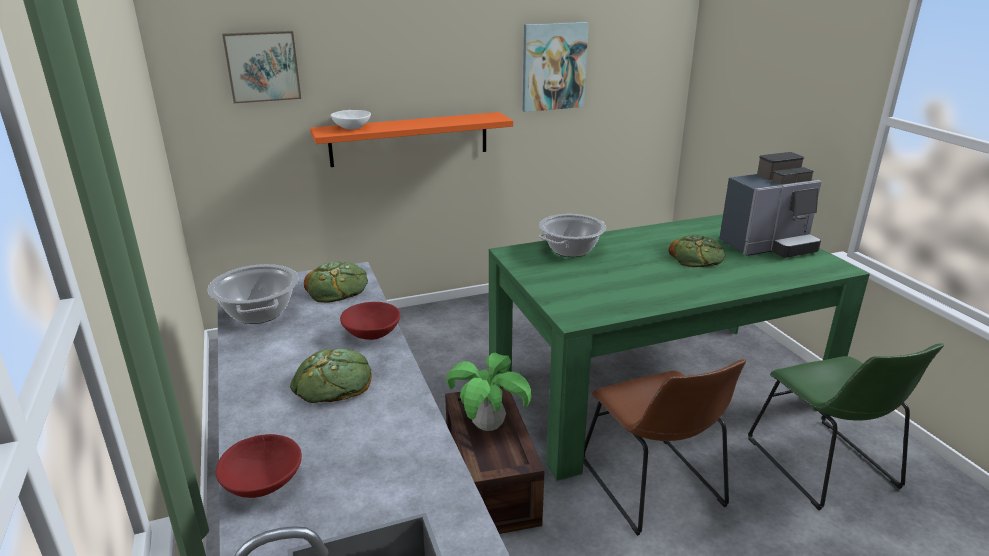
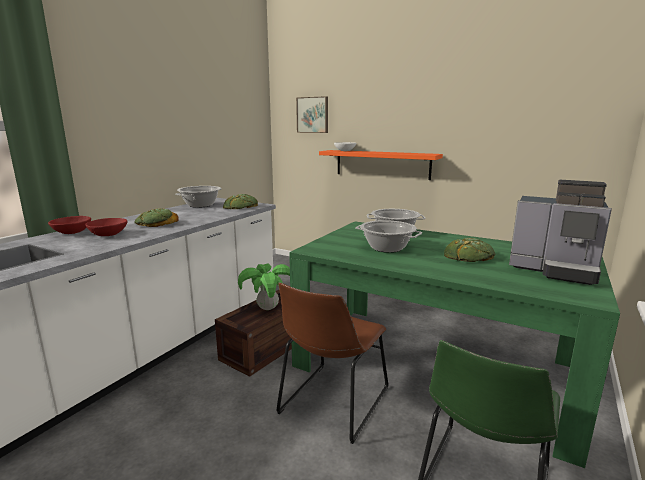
camera: 50 degrees right, 10 degrees down
red bowl [340,302,400,340] -> red bowl moved to [85,218,127,236]
picture [523,22,589,112] -> none
none -> cooking pot [355,220,422,253]

